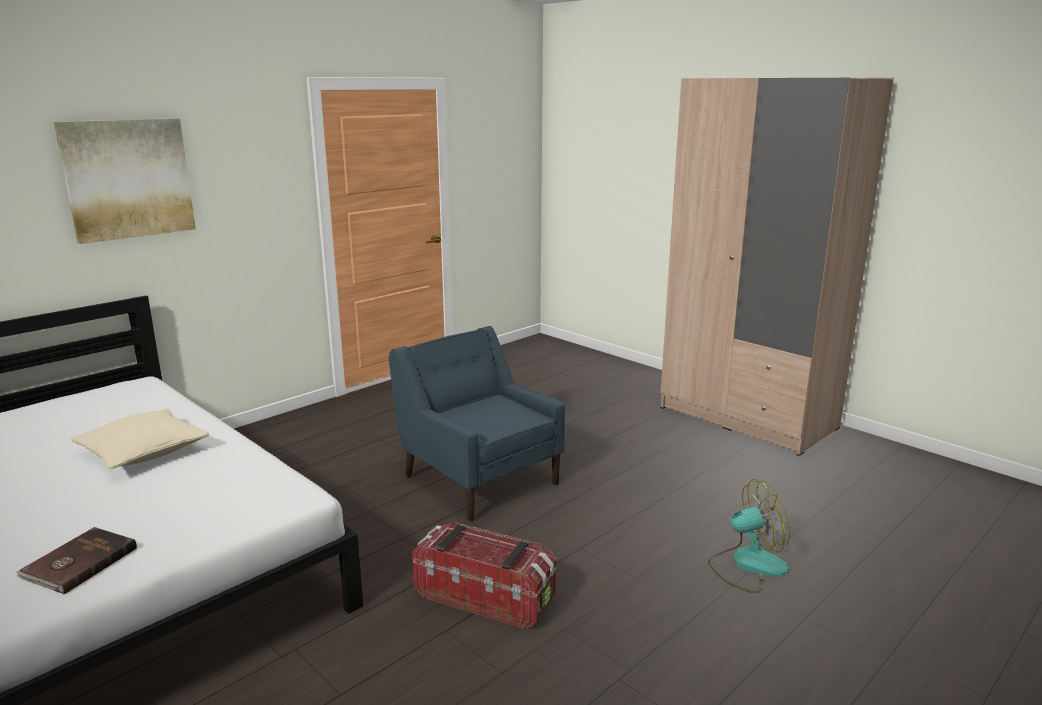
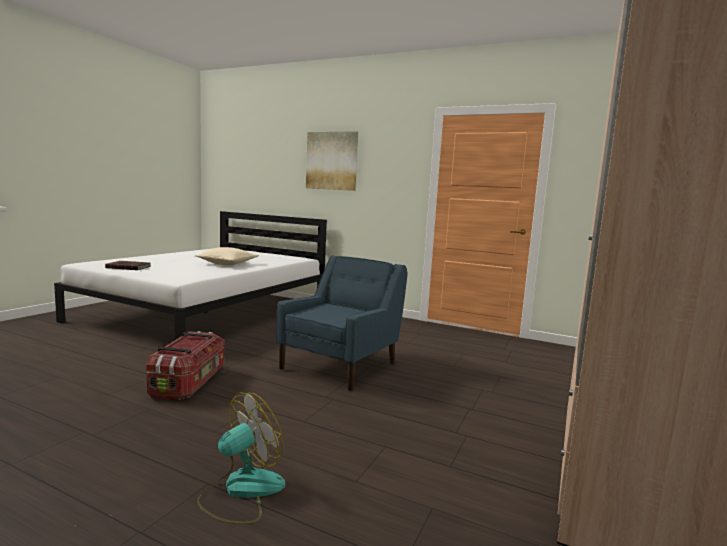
camera: 70 degrees right, 10 degrees down
fan [708,479,790,593] -> fan turned 105 degrees counterclockwise [197,392,285,524]

